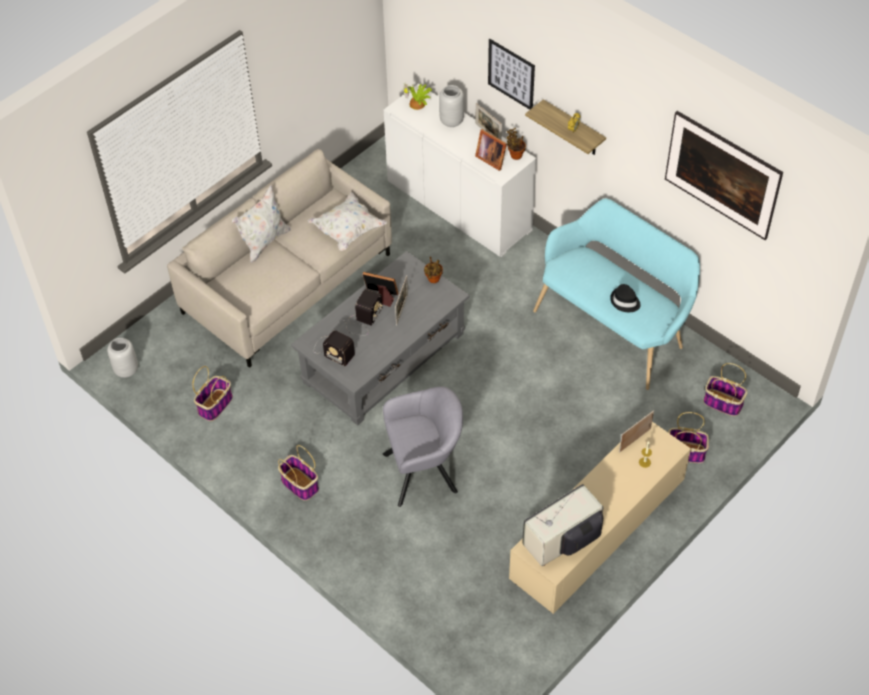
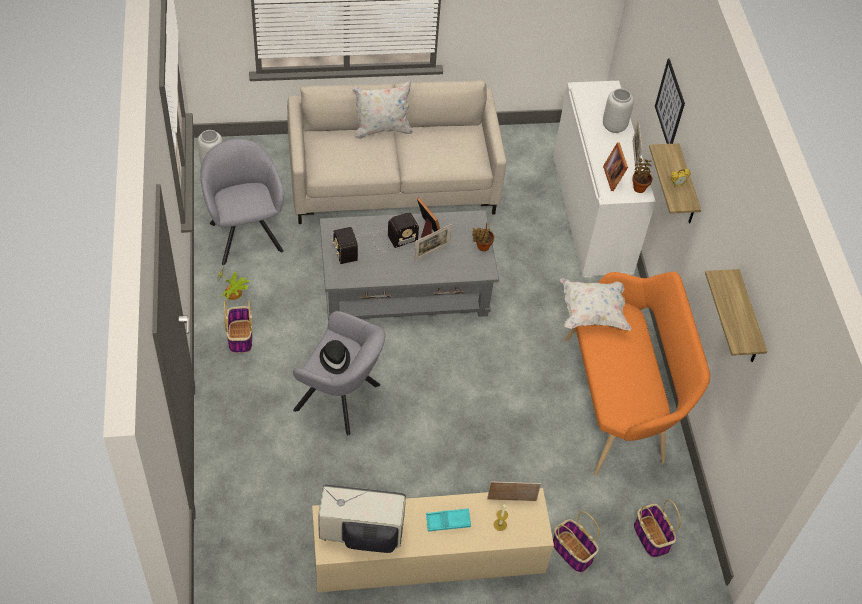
camera: 35 degrees right, 0 degrees up
basket [192,366,233,421] -> grey armchair [200,139,284,265]
white pillow [308,192,387,251] -> white pillow moved to [560,278,631,331]
potted plant [403,83,432,110] -> potted plant moved to [217,266,250,300]
turquoise bench [533,198,700,390] -> orange bench [564,272,710,475]
black hat [610,284,640,312] -> black hat moved to [320,340,350,374]
picture [665,111,783,240] -> shelf [705,269,767,362]
none -> turquoise tray [426,508,471,531]

